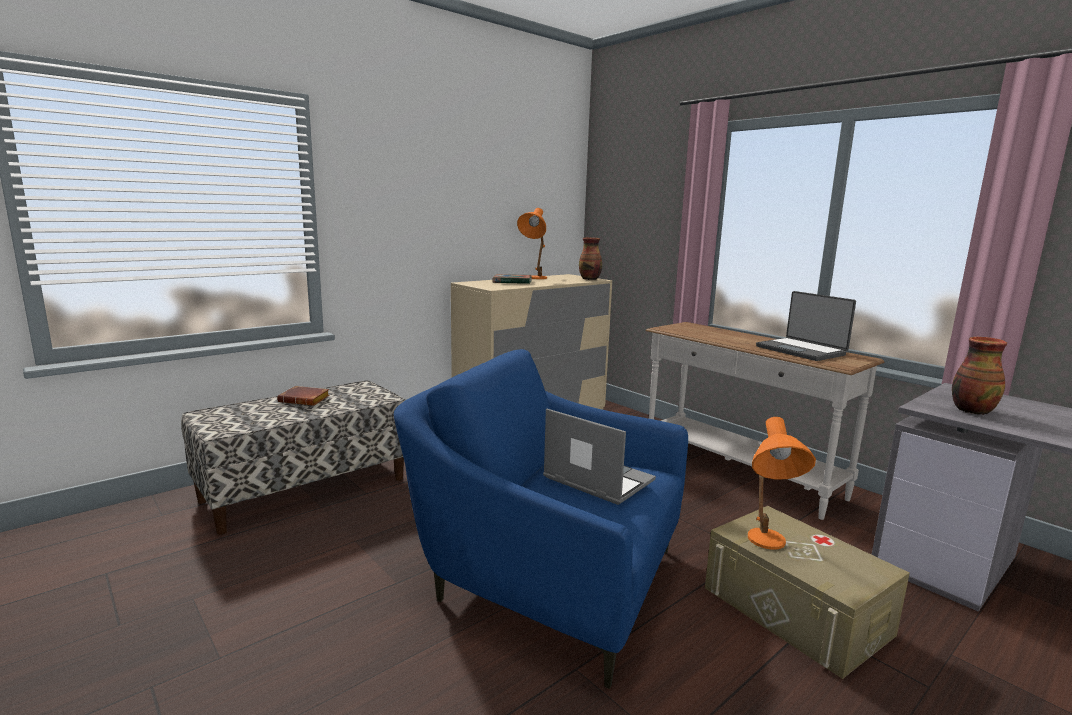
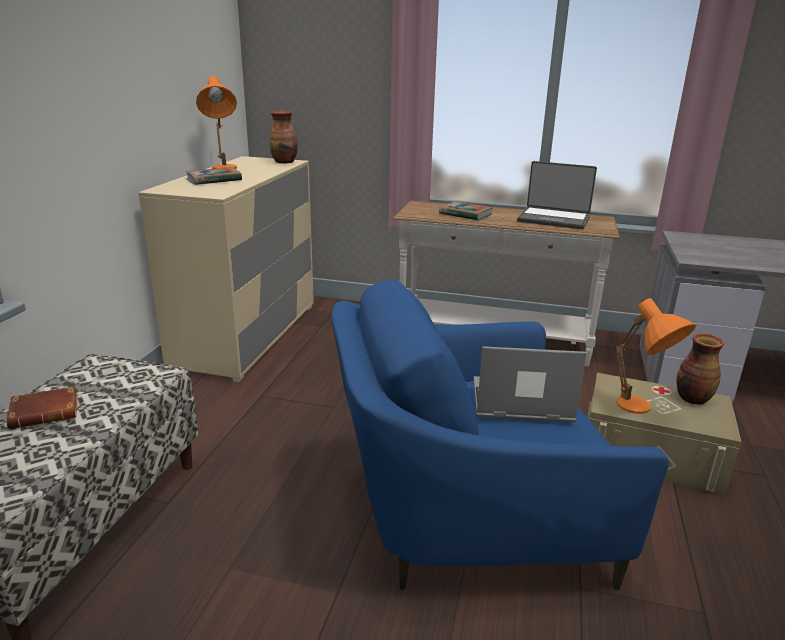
camera: 35 degrees left, 10 degrees up
vase [952,337,1007,415] -> vase moved to [676,333,724,405]
none -> book [439,201,493,221]

